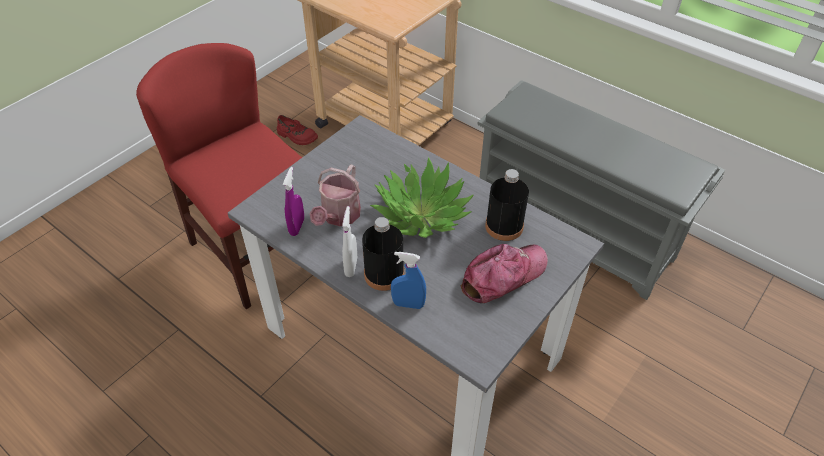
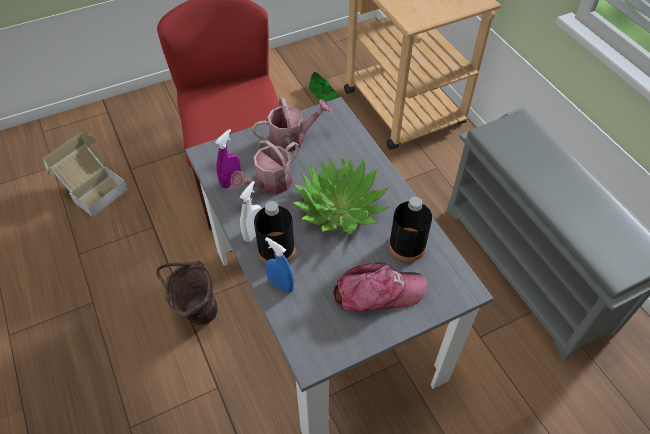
camera: 25 degrees right, 5 degrees up
red shoe [277,115,318,145] -> green shoe [309,72,339,102]
none -> cardboard box [43,133,128,217]
none -> brown bucket [156,260,218,325]
none -> watering can [252,98,331,152]

